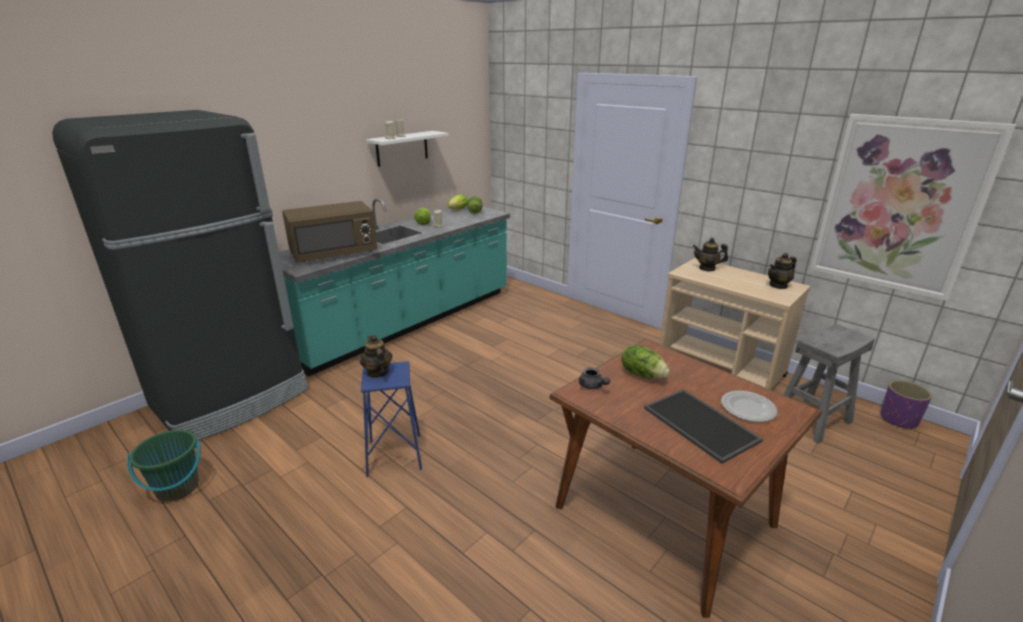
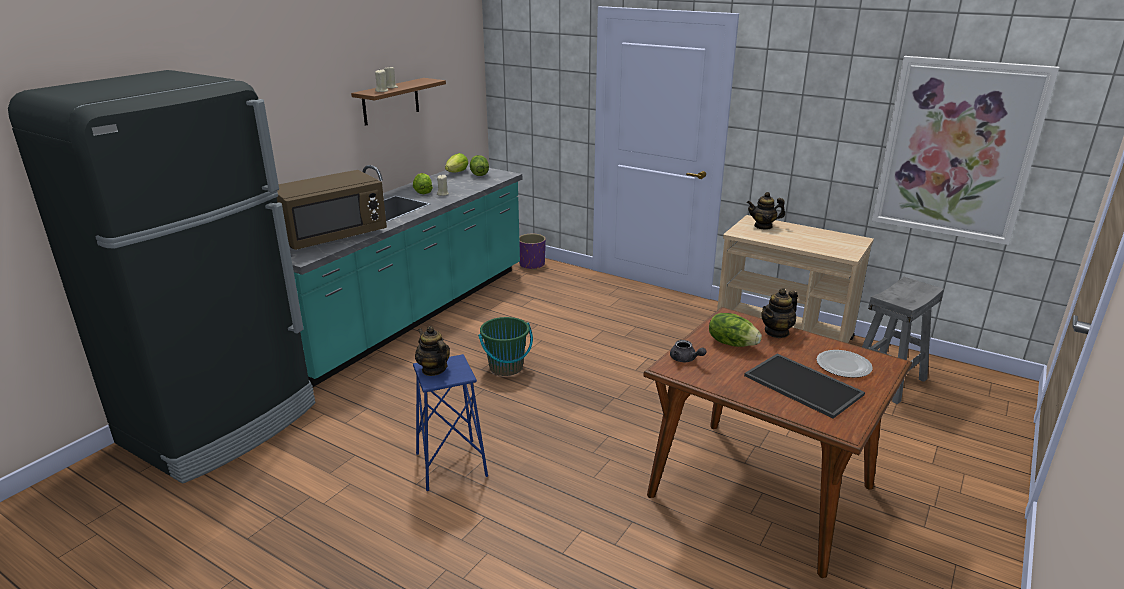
camera: 10 degrees left, 0 degrees up
green bucket [128,430,200,502] -> green bucket moved to [478,317,533,376]
white shelf [366,131,449,167] -> brown shelf [351,78,446,126]
teapot [768,253,797,289] -> teapot moved to [761,288,798,338]
purple planter [881,380,932,430] -> purple planter moved to [519,234,546,270]

